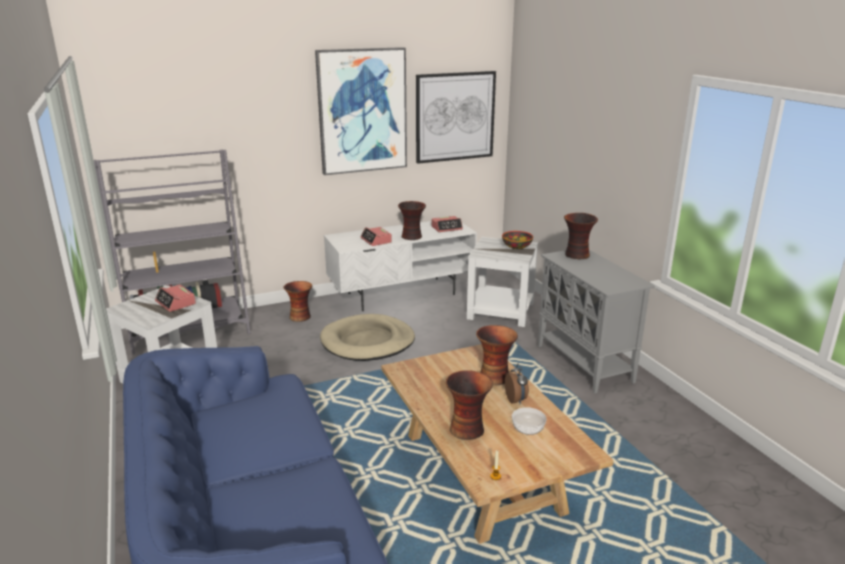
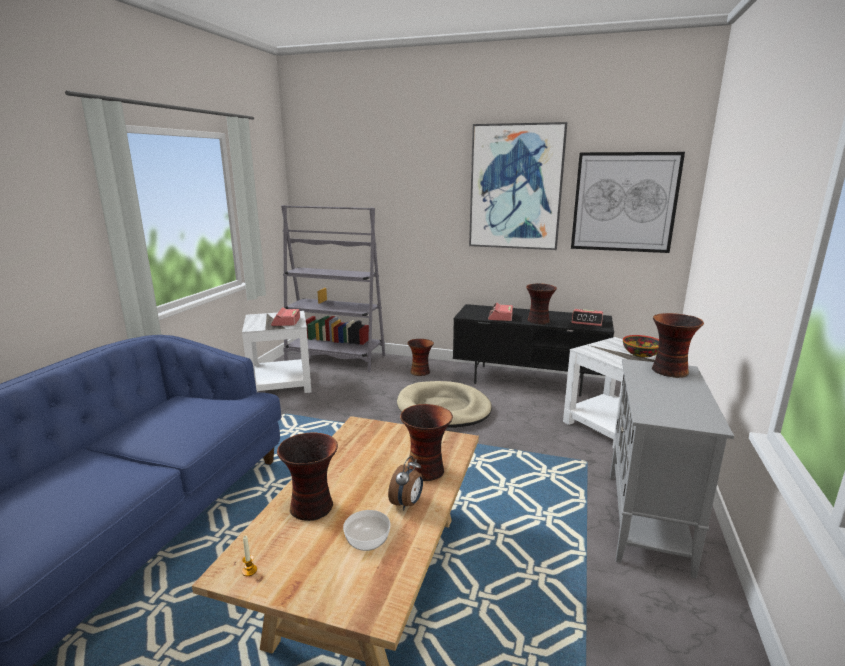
camera: 40 degrees right, 5 degrees down
white tv stand [324,221,477,311] -> black tv stand [453,304,614,397]

